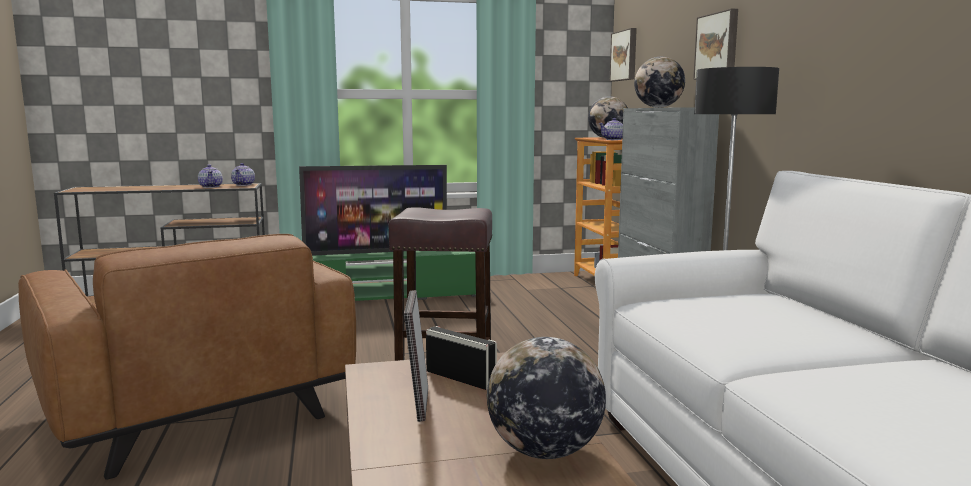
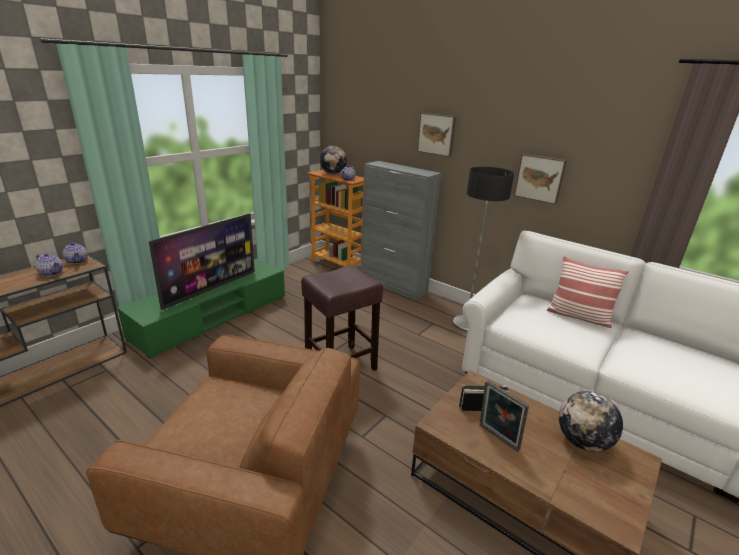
camera: 40 degrees left, 15 degrees up
picture [610,28,637,81] -> picture moved to [514,154,567,204]
globe [634,57,685,108] -> none
none -> pillow [547,256,628,328]

